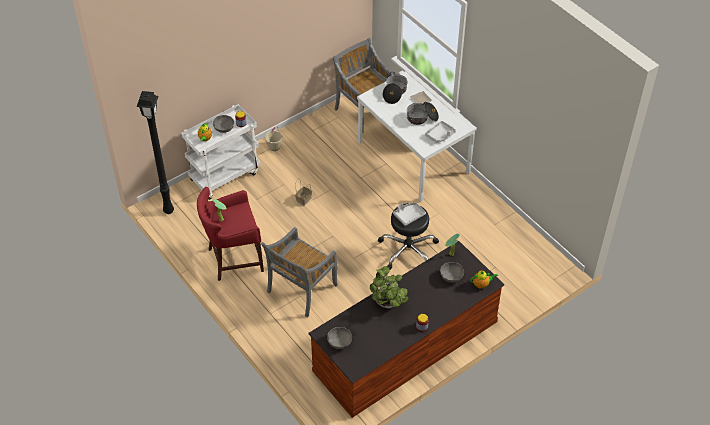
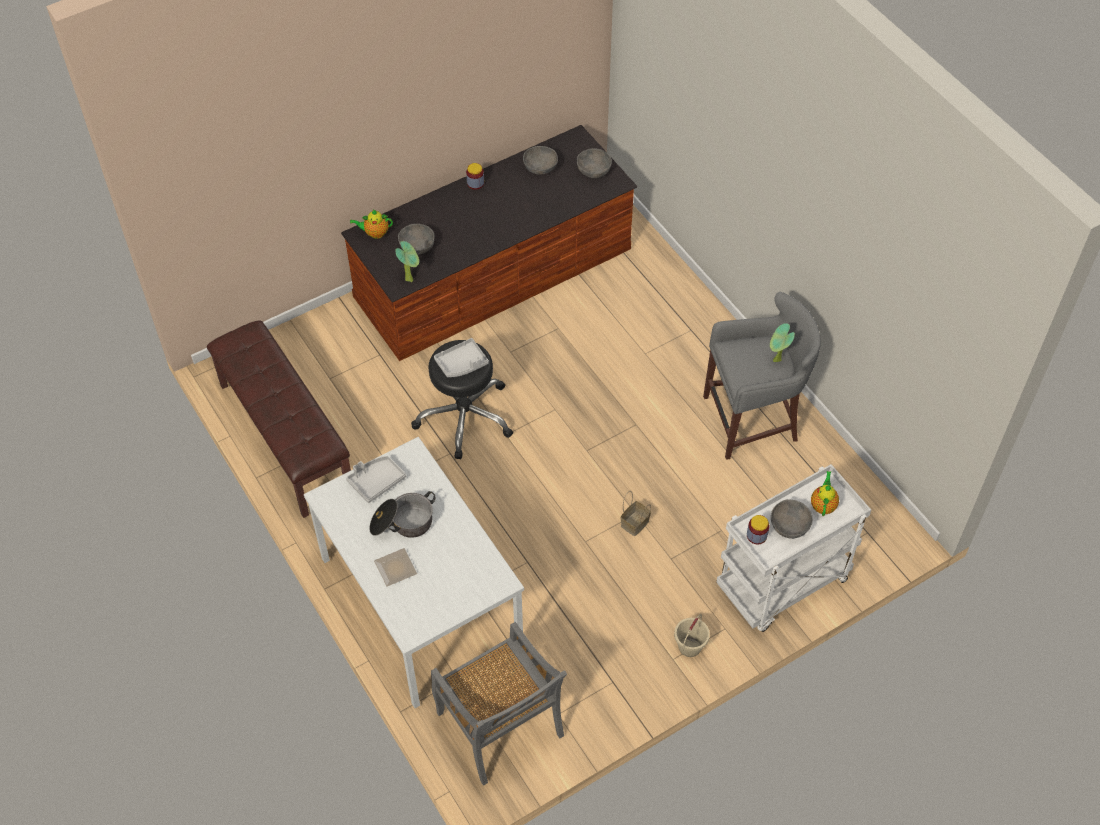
camera: 175 degrees left, 5 degrees up
black floor lamp [136,91,174,214] -> none
red stool [197,187,264,281] -> grey stool [703,292,821,460]
grey chair [261,227,338,317] -> none
potted plant [370,266,409,308] -> none
cooking pot [383,72,408,104] -> none
none -> brown bench [207,320,351,518]
none -> grey bowl [523,146,558,175]

